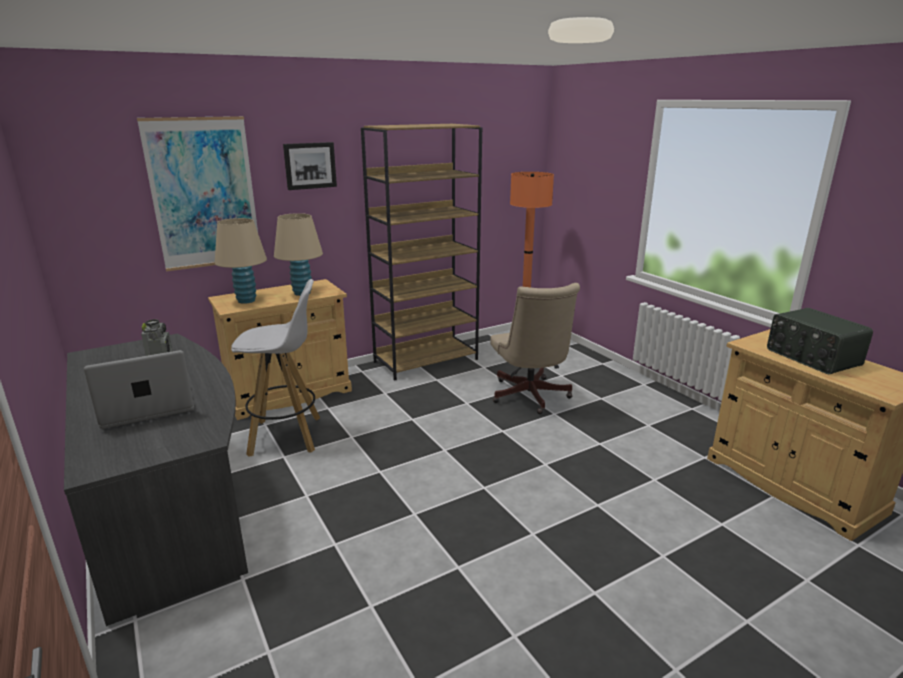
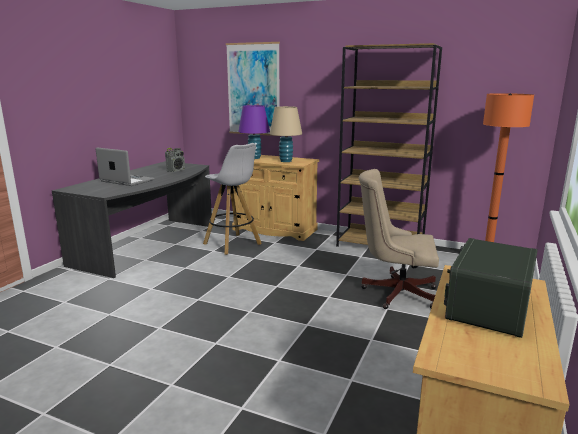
camera: 55 degrees right, 5 degrees down
beige table lamp [215,218,267,304] -> purple table lamp [238,105,270,159]
picture [283,142,337,190] -> none
beige office chair [490,283,580,414] -> beige office chair turned 60 degrees clockwise [359,169,439,309]

